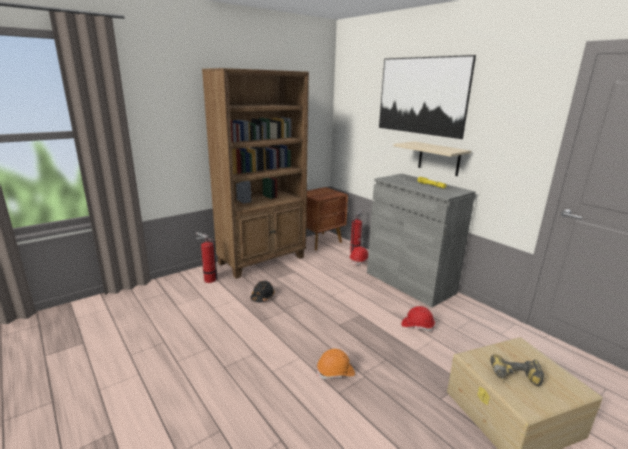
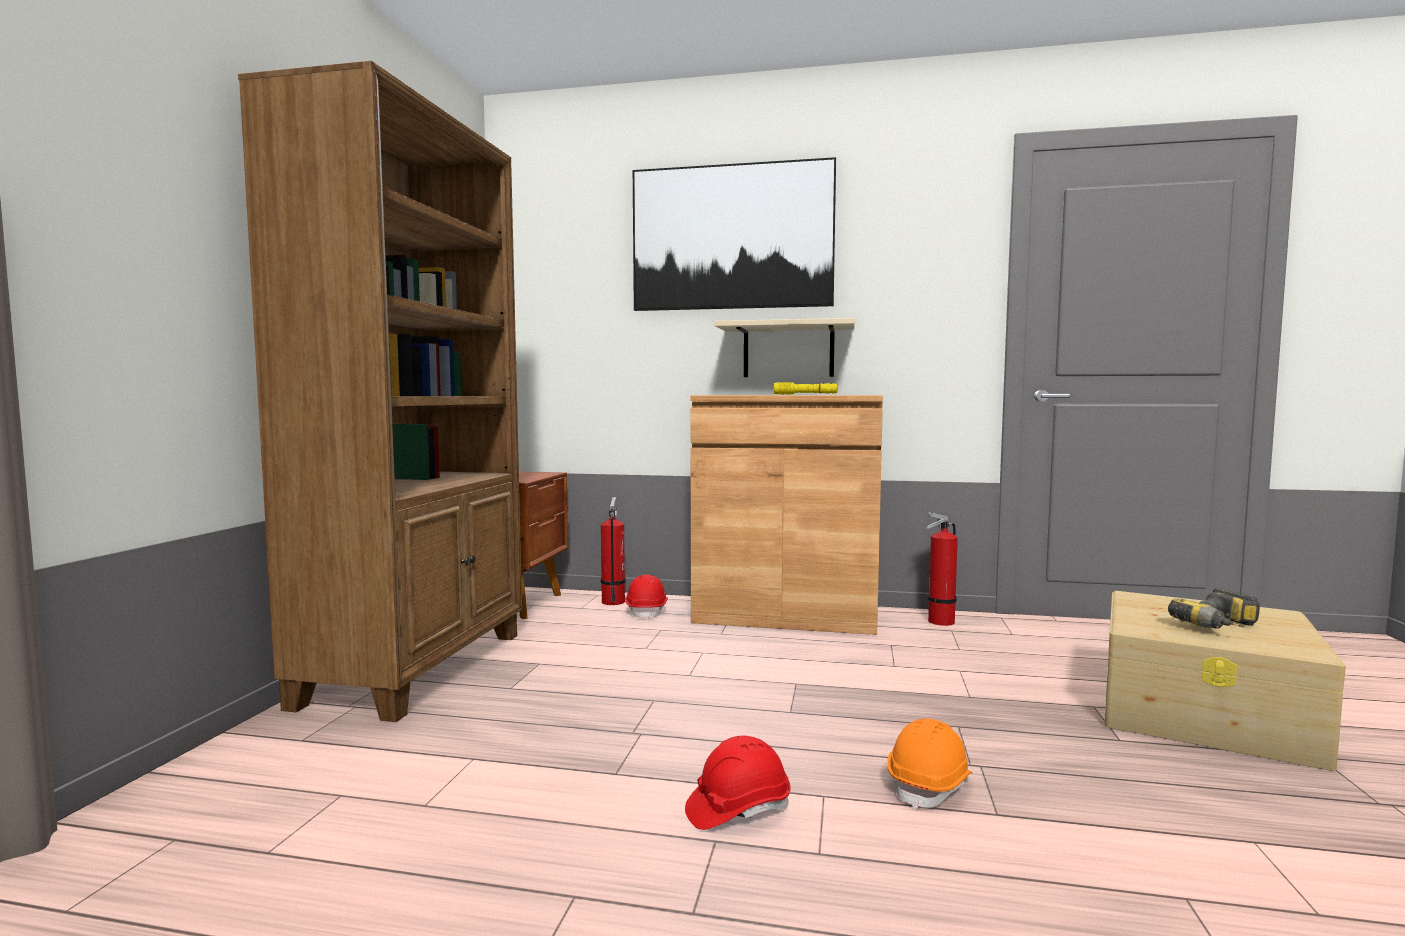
camera: 40 degrees left, 15 degrees down
fire extinguisher [196,232,218,283] -> fire extinguisher moved to [927,512,958,626]
black hard hat [250,281,275,302] -> none
grey cabinet [367,174,475,307] -> brown cabinet [690,395,883,635]
red hard hat [401,306,435,331] -> red hard hat moved to [685,736,791,830]

